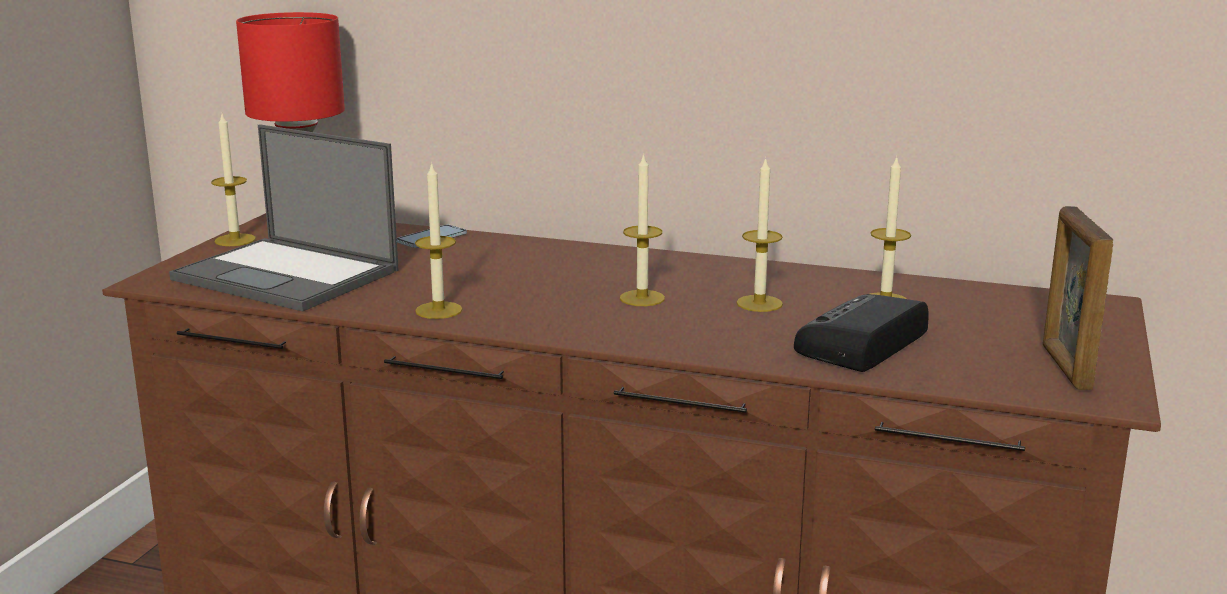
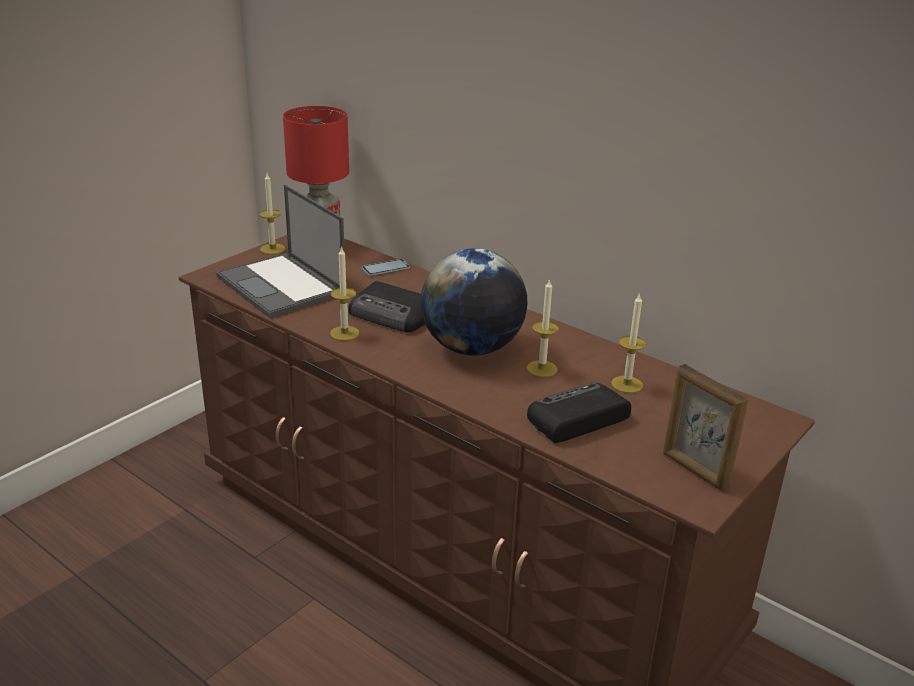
camera: 20 degrees right, 10 degrees up
candle [620,153,665,306] -> globe [420,248,527,356]
picture frame [1043,206,1113,390] -> picture frame turned 60 degrees counterclockwise [663,364,748,492]
none -> radio [348,281,426,332]

